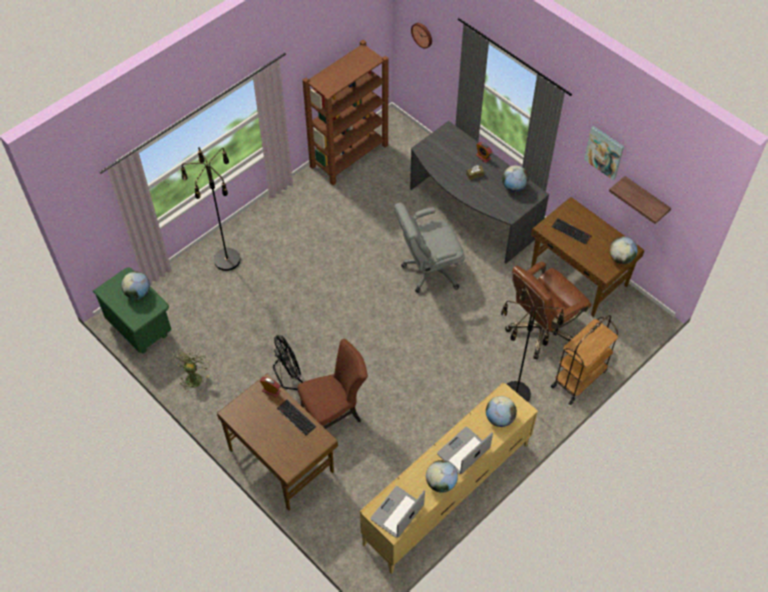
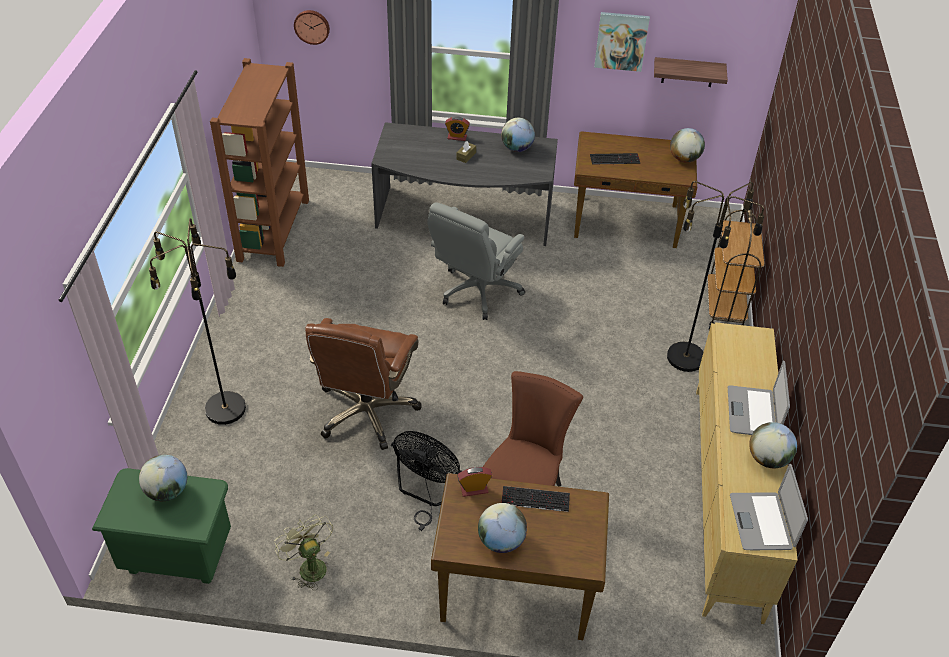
camera: 40 degrees left, 10 degrees down
globe [486,396,517,427] -> globe moved to [478,503,527,553]
brown office chair [505,261,591,360] -> brown office chair moved to [305,318,422,450]

